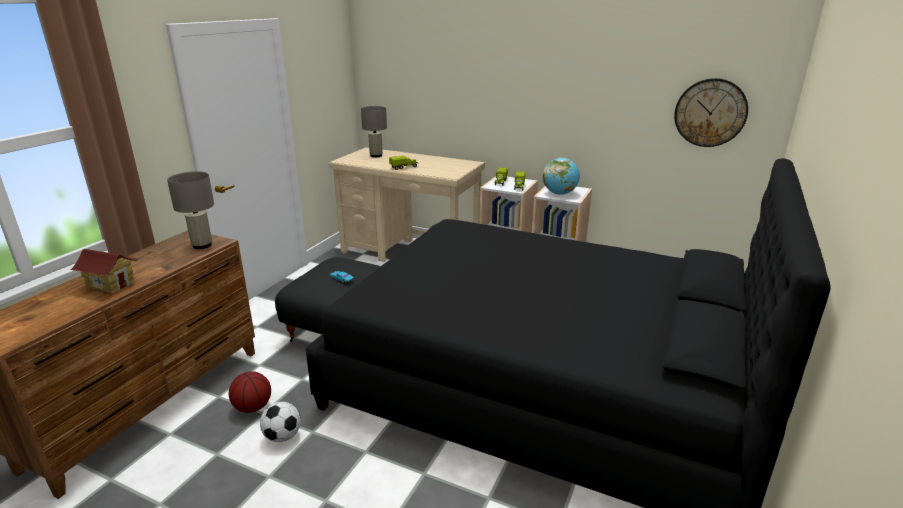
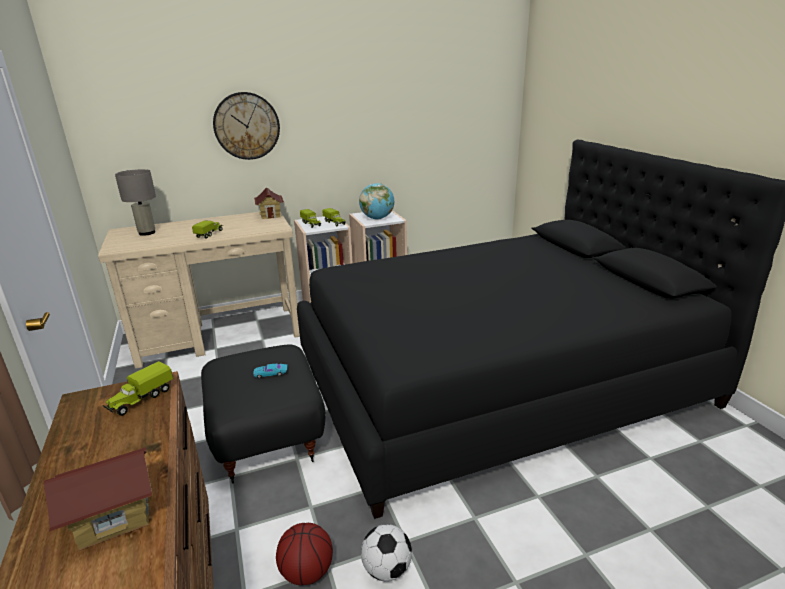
camera: 45 degrees left, 0 degrees up
grey table lamp [167,171,214,249] -> toy truck [103,361,173,416]
wall clock [674,78,748,147] -> wall clock moved to [213,92,280,160]
none -> toy house [254,188,284,219]

